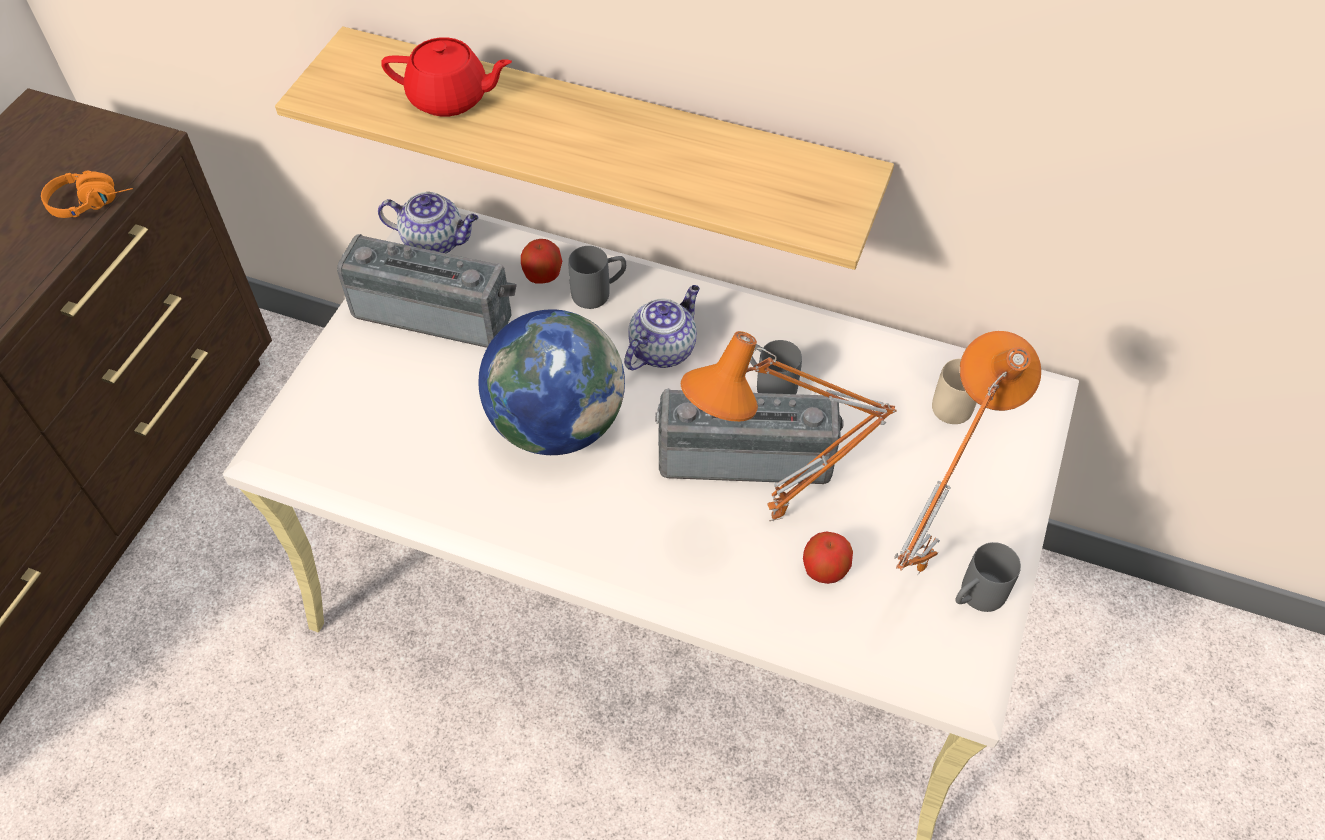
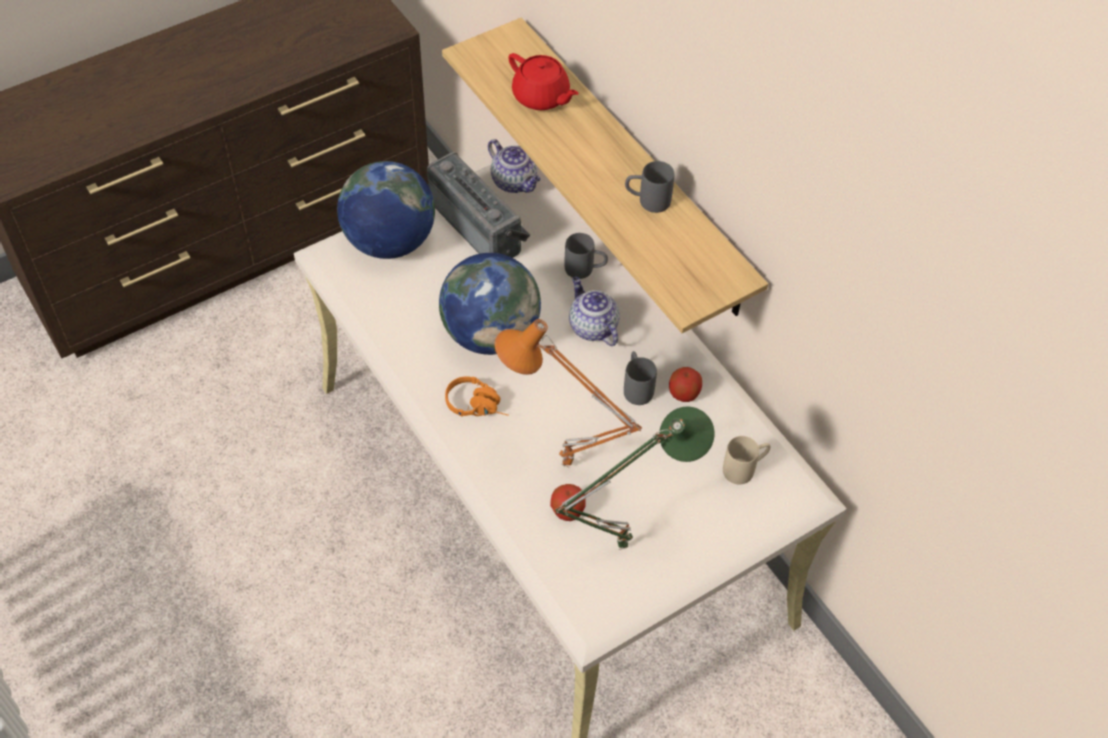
camera: 35 degrees right, 0 degrees up
orange headphones [41,170,133,218] -> orange headphones moved to [445,376,509,417]
apple [521,239,562,284] -> apple moved to [669,367,702,402]
teapot [624,285,700,370] -> teapot turned 105 degrees counterclockwise [569,277,620,346]
radio [655,388,843,484] -> none
orange table lamp [894,331,1041,576] -> green table lamp [555,407,715,550]
grey mug [955,542,1021,612] -> grey mug moved to [625,161,674,213]
none -> globe [337,161,435,259]

